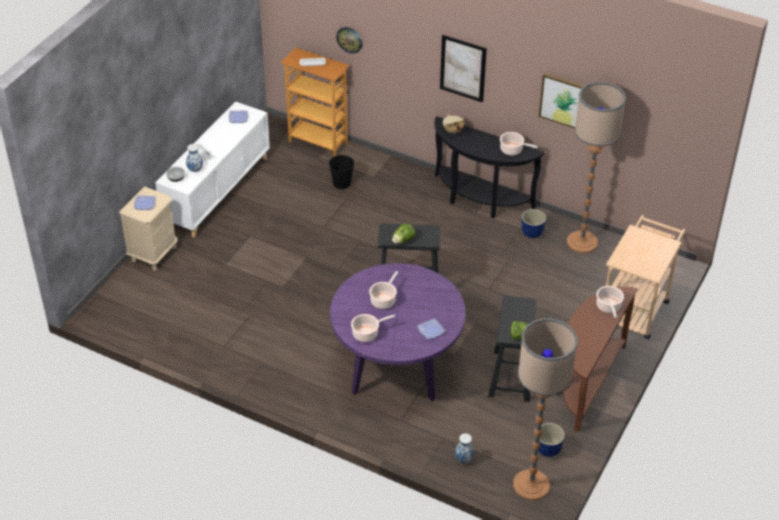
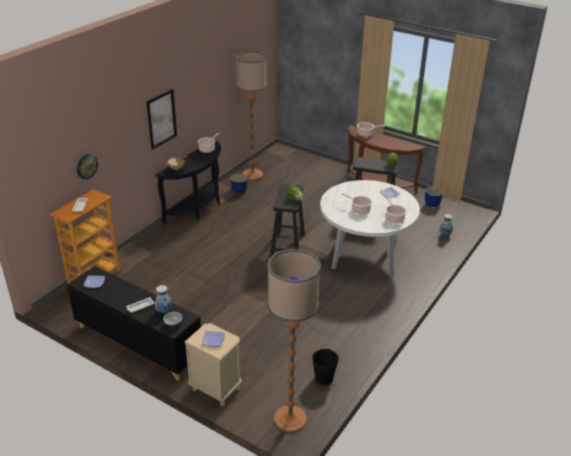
camera: 85 degrees left, 10 degrees down
white cabinet [155,101,270,237] -> black cabinet [67,266,201,380]
black bucket [329,155,354,189] -> black bucket moved to [312,348,339,385]
purple dining table [330,263,466,402] -> white dining table [320,180,420,277]
floor lamp [513,318,578,500] -> floor lamp moved to [267,249,321,432]
picture [539,73,584,128] -> none
beige cart [606,215,685,339] -> none

